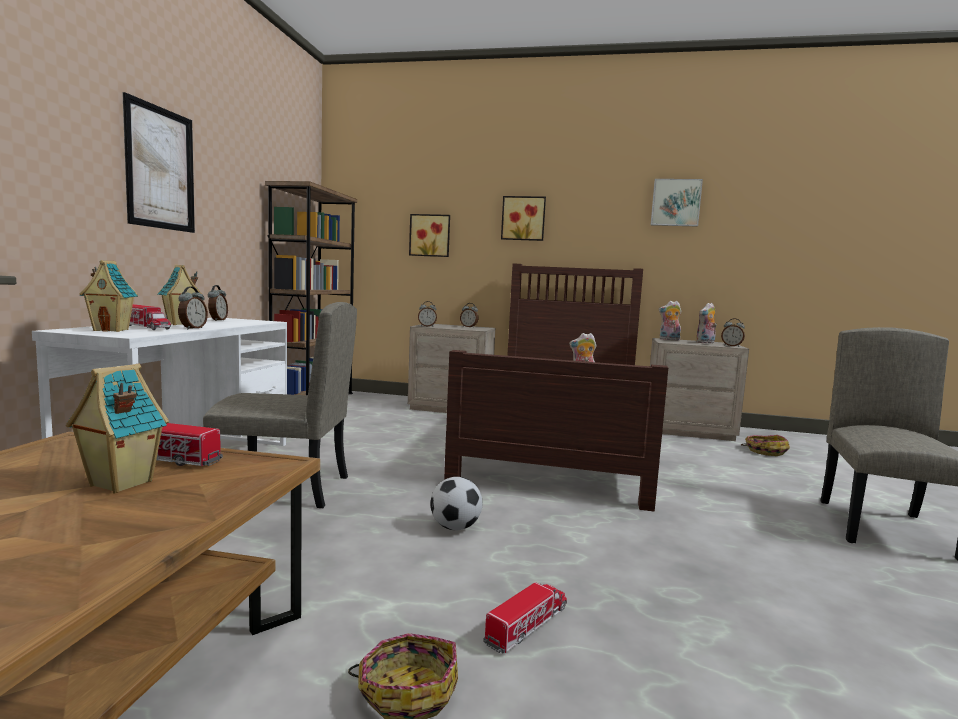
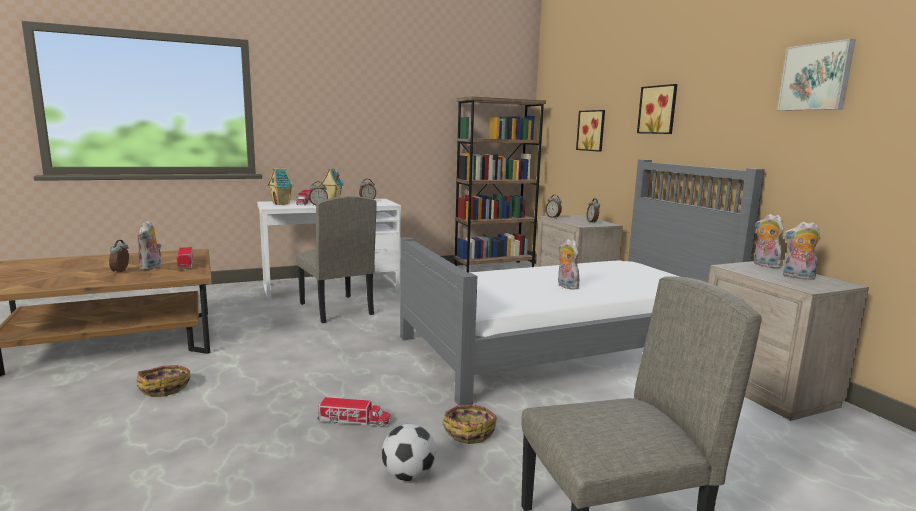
camera: 55 degrees right, 5 degrees up
toy house [66,364,169,493] -> plush toy [138,221,161,270]
picture [122,92,195,233] -> none
football [430,477,482,530] -> football moved to [382,424,436,481]
brown bed [444,264,668,512] -> grey bed [400,159,765,405]
toy truck [483,582,567,654] -> toy truck moved to [317,397,390,427]
alarm clock [721,318,745,347] -> alarm clock moved to [109,240,129,274]
basket [741,435,790,456] -> basket moved to [443,404,497,444]

